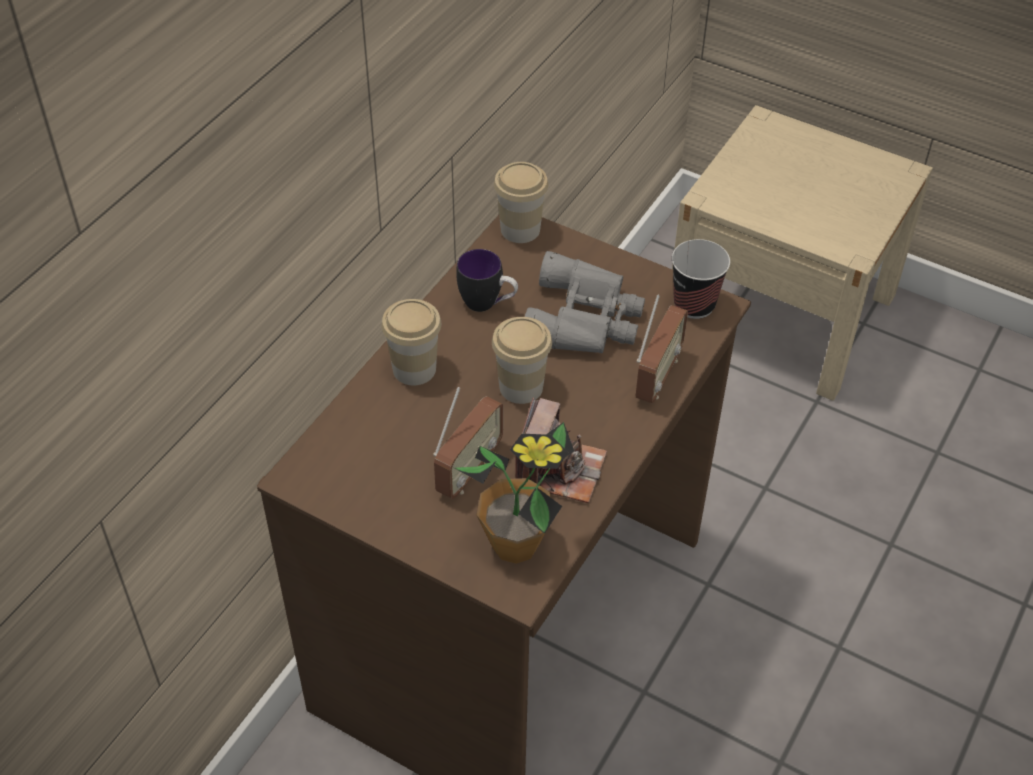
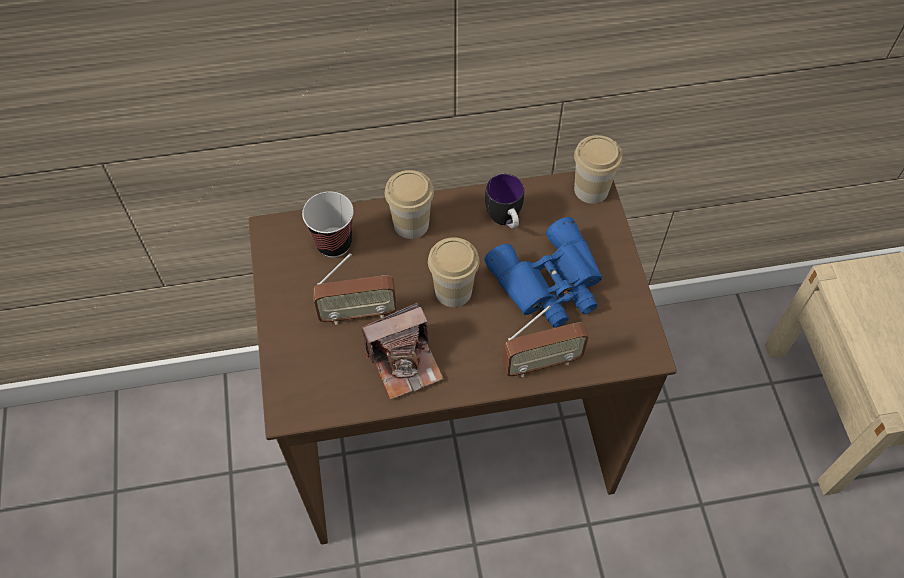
camera: 50 degrees right, 10 degrees up
potted plant [454,422,574,564] -> none
grey binoculars [525,251,645,353] -> blue binoculars [484,217,602,328]
cup [672,239,730,319] -> cup moved to [302,191,354,257]

